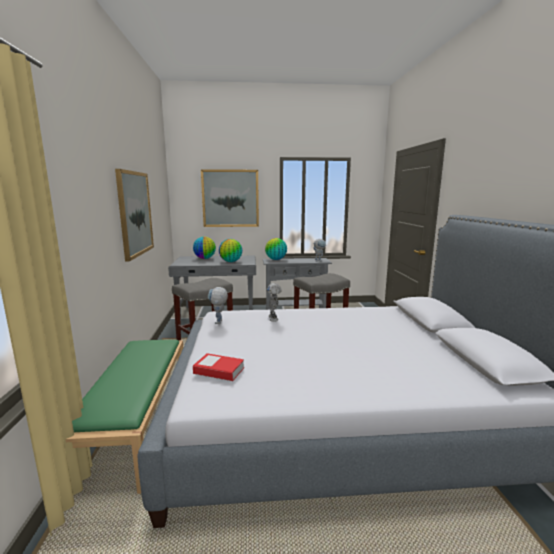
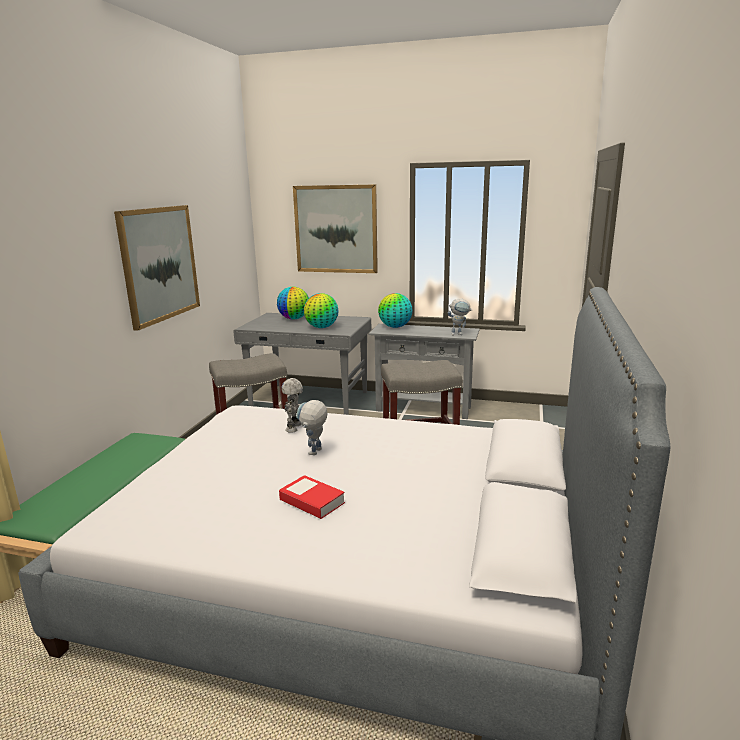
camera: 20 degrees right, 5 degrees up
book [193,353,244,381] -> book moved to [279,475,345,519]
toy robot [208,287,228,324] -> toy robot moved to [296,400,328,455]

